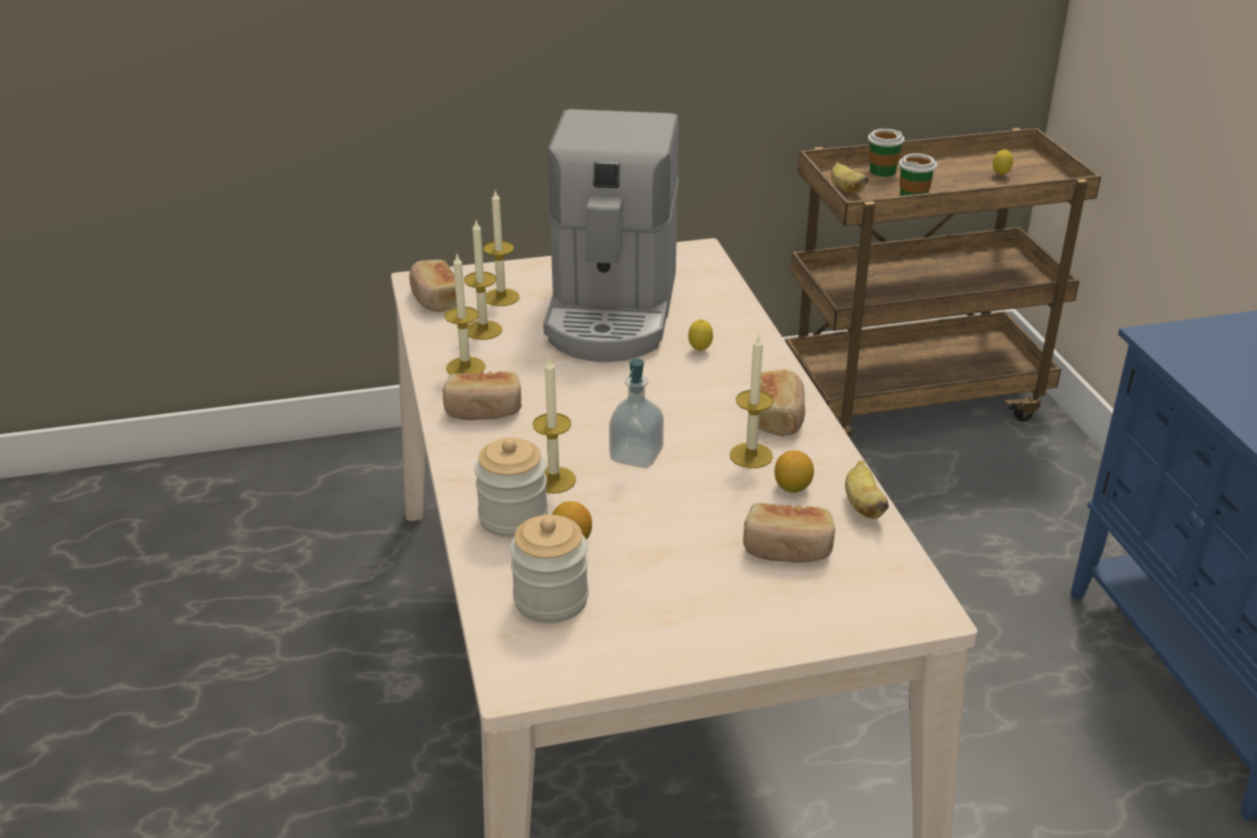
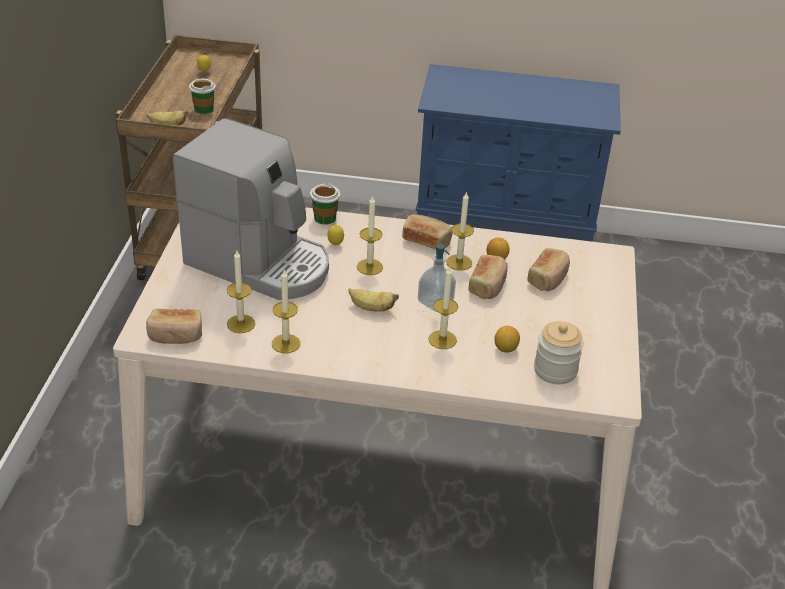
camera: 70 degrees left, 5 degrees up
bread [442,371,522,420] -> bread moved to [468,255,507,299]
jar [475,438,548,538] -> none
candle [483,189,519,306] -> candle moved to [357,195,383,275]
banana [845,461,889,519] -> banana moved to [349,289,399,312]
cup [868,129,905,177] -> cup moved to [310,183,340,225]

